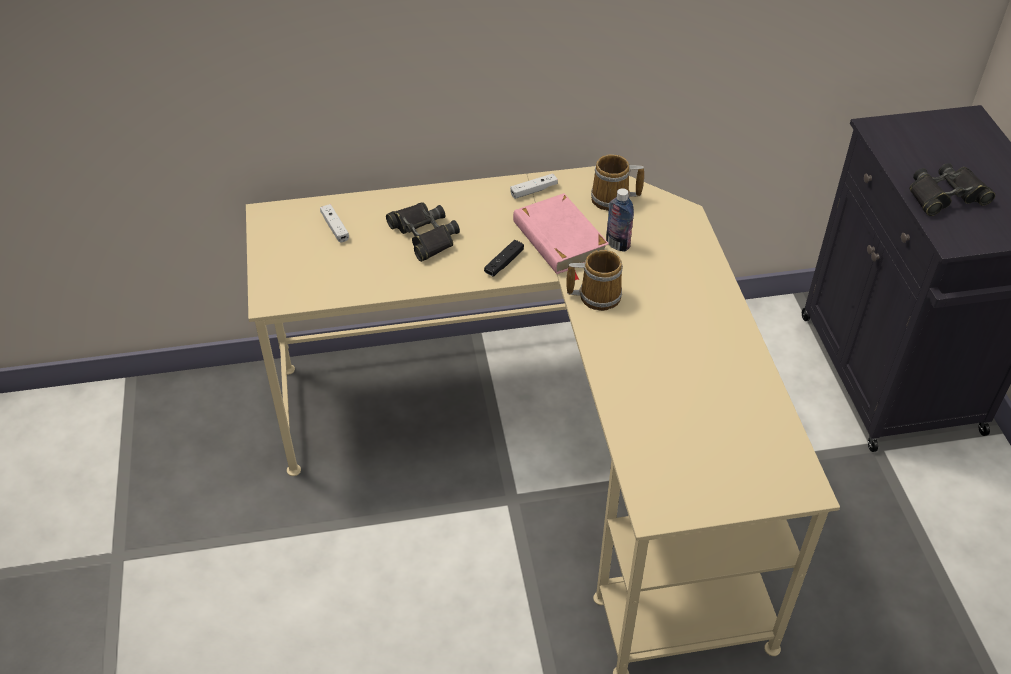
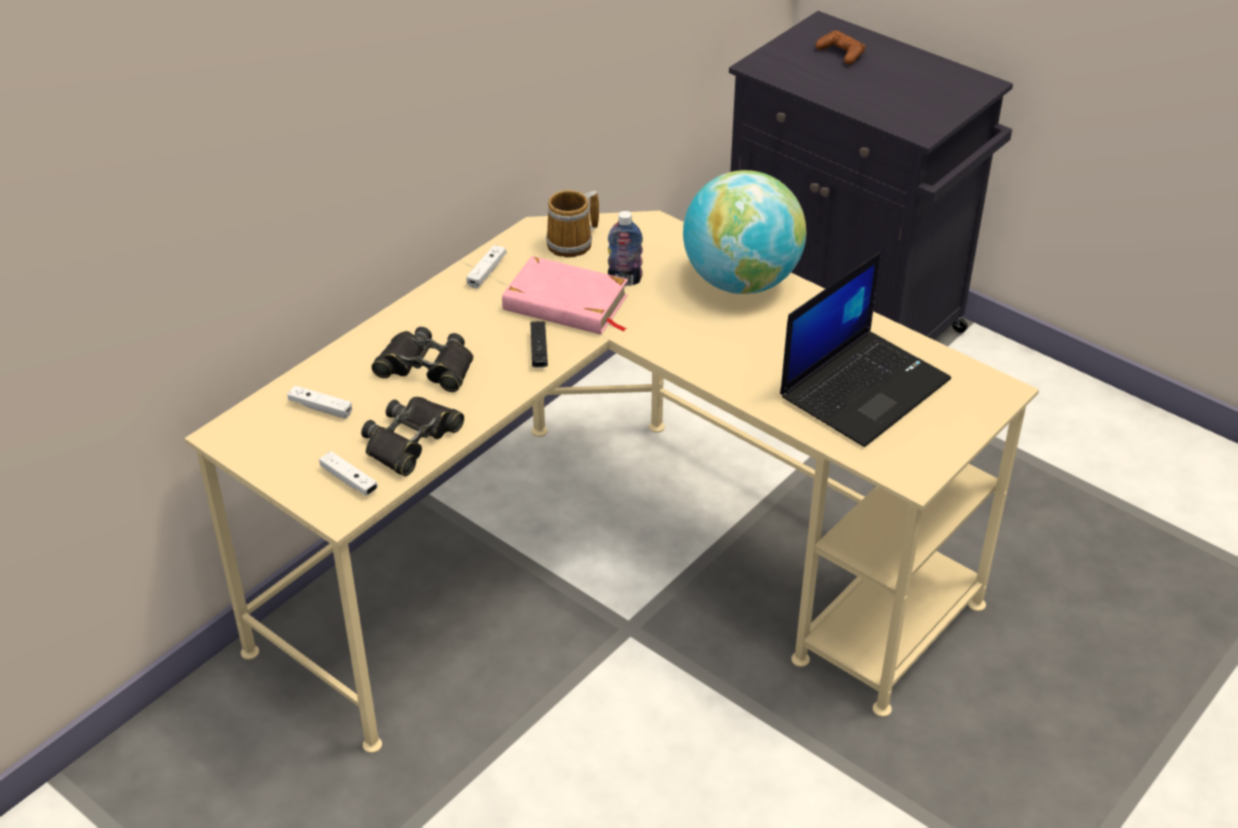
camera: 40 degrees left, 5 degrees down
mug [566,250,623,311] -> none
black binoculars [909,163,995,216] -> black binoculars moved to [361,397,464,476]
none -> white game controller [319,451,378,496]
none -> globe [683,170,806,294]
none -> laptop [780,252,951,447]
none -> brown game controller [815,31,866,65]

